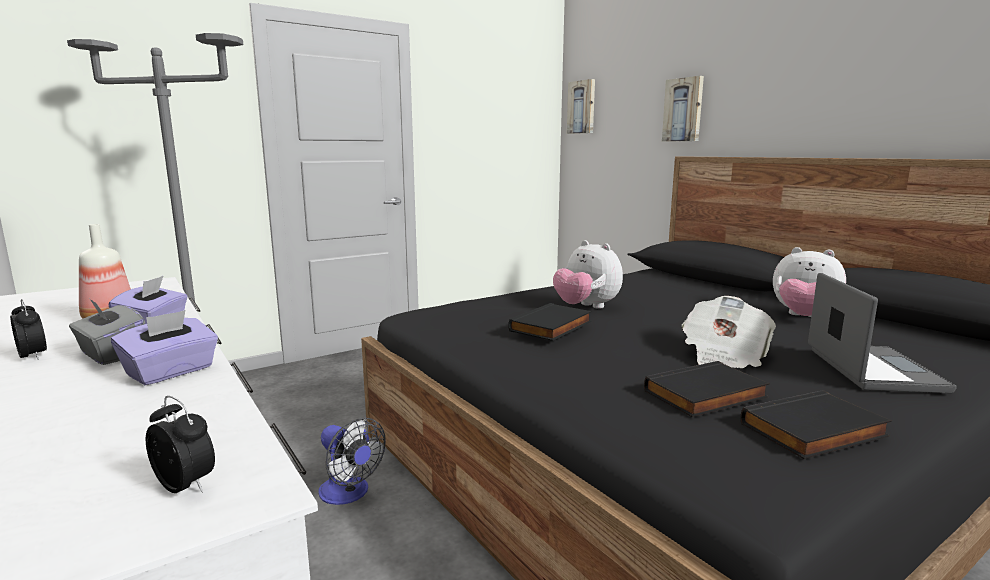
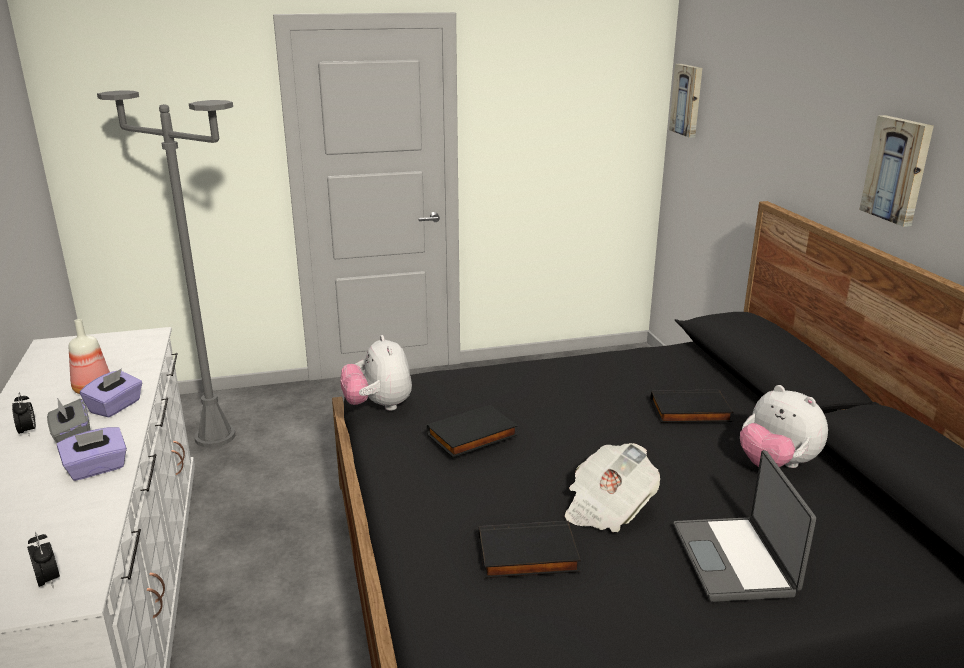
camera: 20 degrees right, 10 degrees up
fan [318,418,385,505] -> none
plush toy [553,240,623,309] -> plush toy moved to [341,335,412,411]
picture [662,76,704,142] -> picture moved to [859,115,934,227]
black book [740,390,892,459] -> black book moved to [651,390,734,423]
laptop [808,273,957,393] -> laptop turned 150 degrees clockwise [673,450,816,602]

